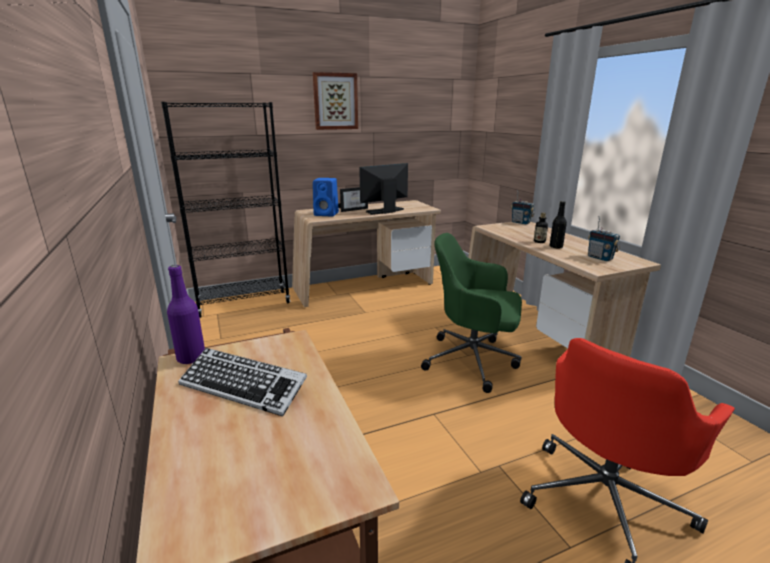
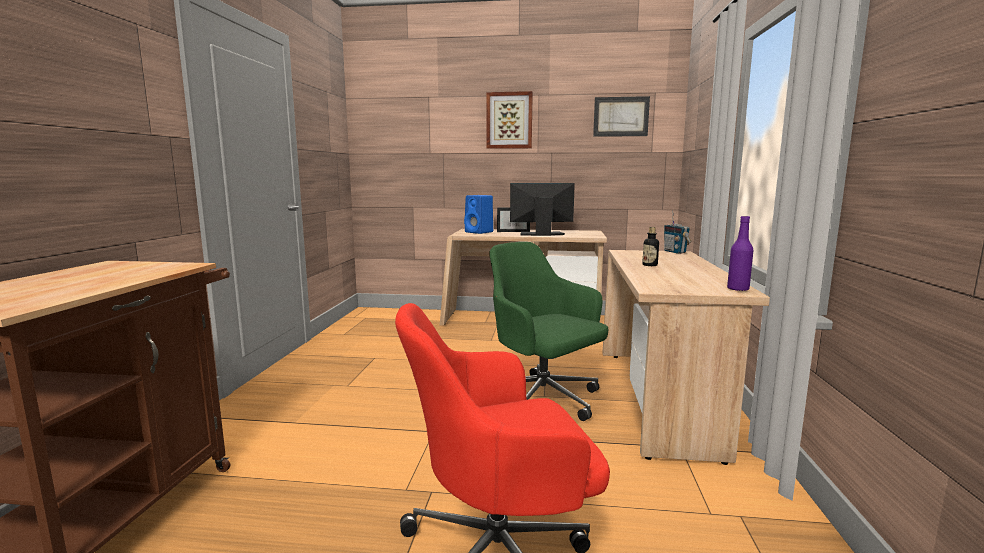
camera: 30 degrees right, 10 degrees down
black bookcase [161,102,290,318] -> none
purple bottle [167,265,205,364] -> purple bottle moved to [727,216,754,291]
keyboard [178,348,307,417] -> none
black bottle [550,201,567,249] -> none
radio [588,216,620,261] -> none
none -> picture [593,96,650,137]

